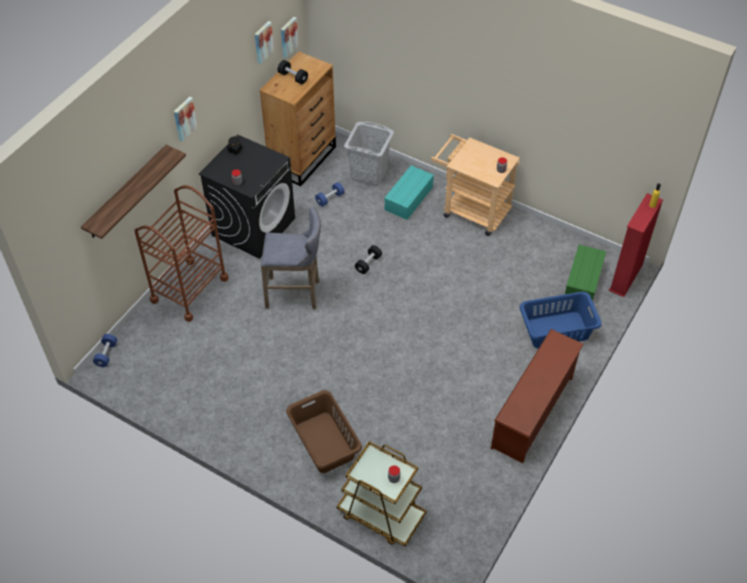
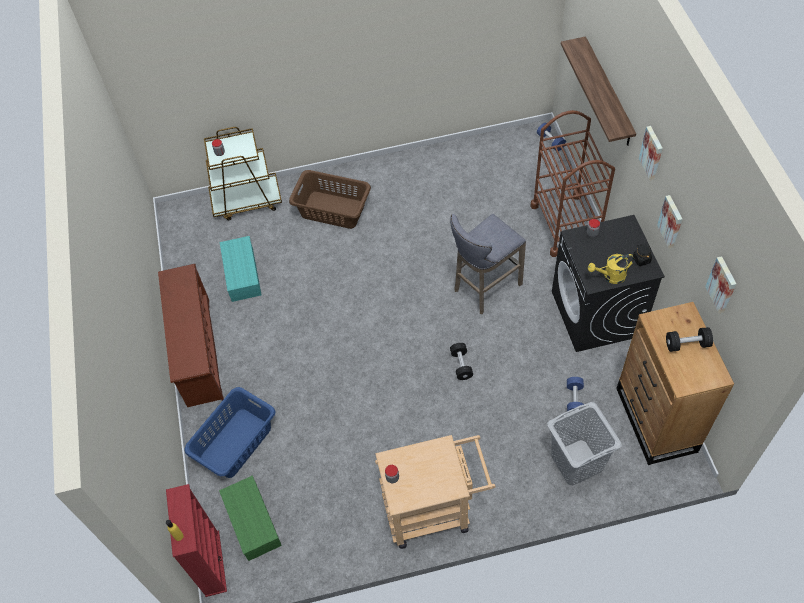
camera: 140 degrees right, 5 degrees up
picture [281,17,299,58] -> picture moved to [657,195,682,249]
turquoise storage box [384,165,434,220] -> turquoise storage box moved to [220,236,262,302]
none -> yellow watering can [588,254,634,284]

